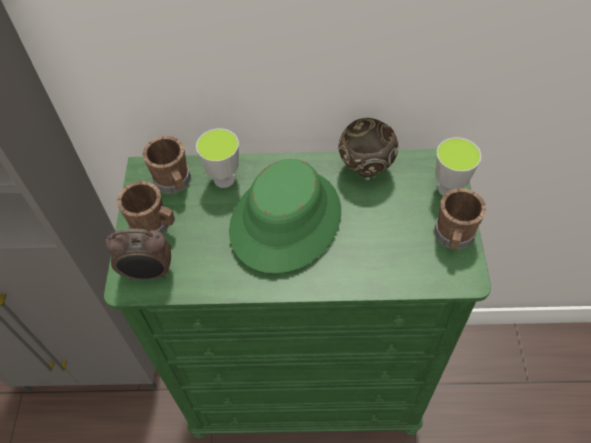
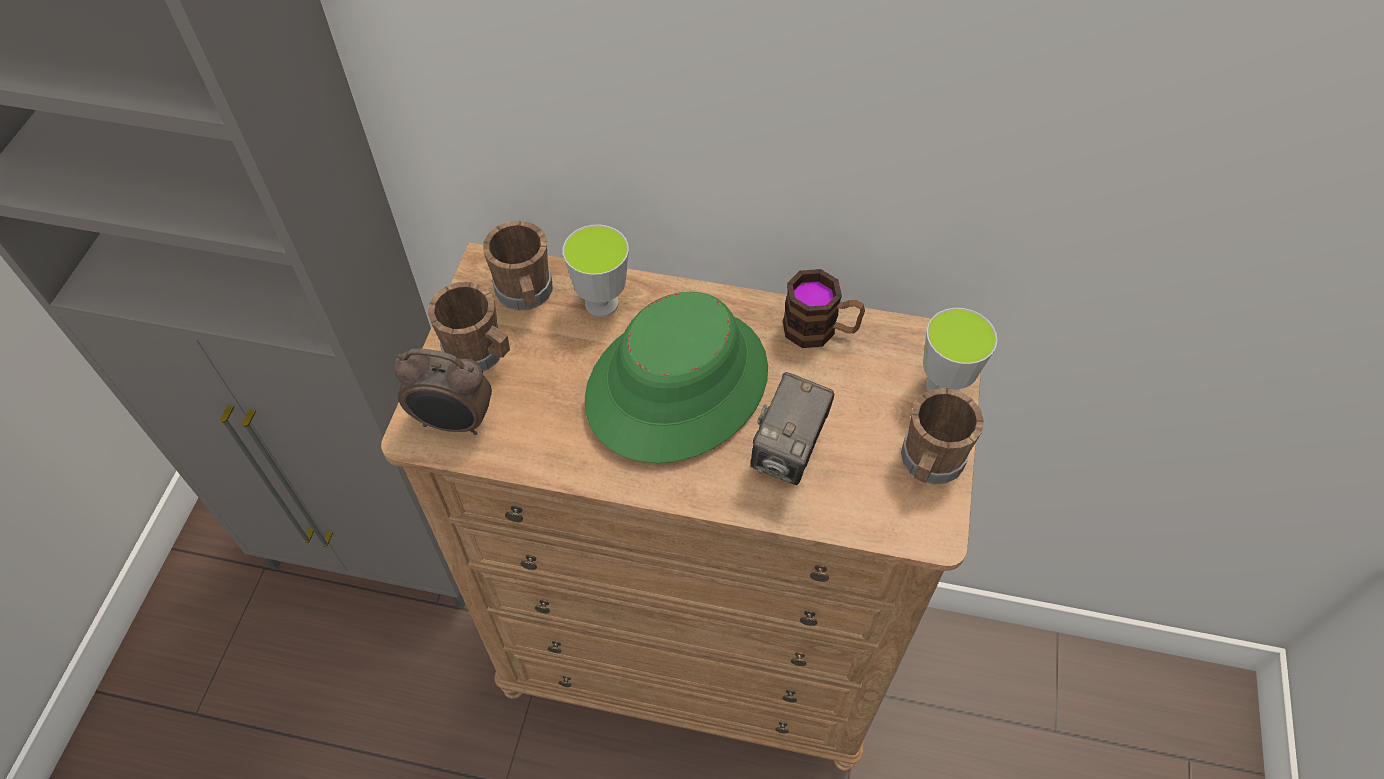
camera: 10 degrees right, 0 degrees up
green dresser [104,149,491,439] -> brown dresser [381,242,981,771]
brown bowl [338,118,398,178] -> mug [783,269,865,348]
none -> camera [751,372,834,485]

